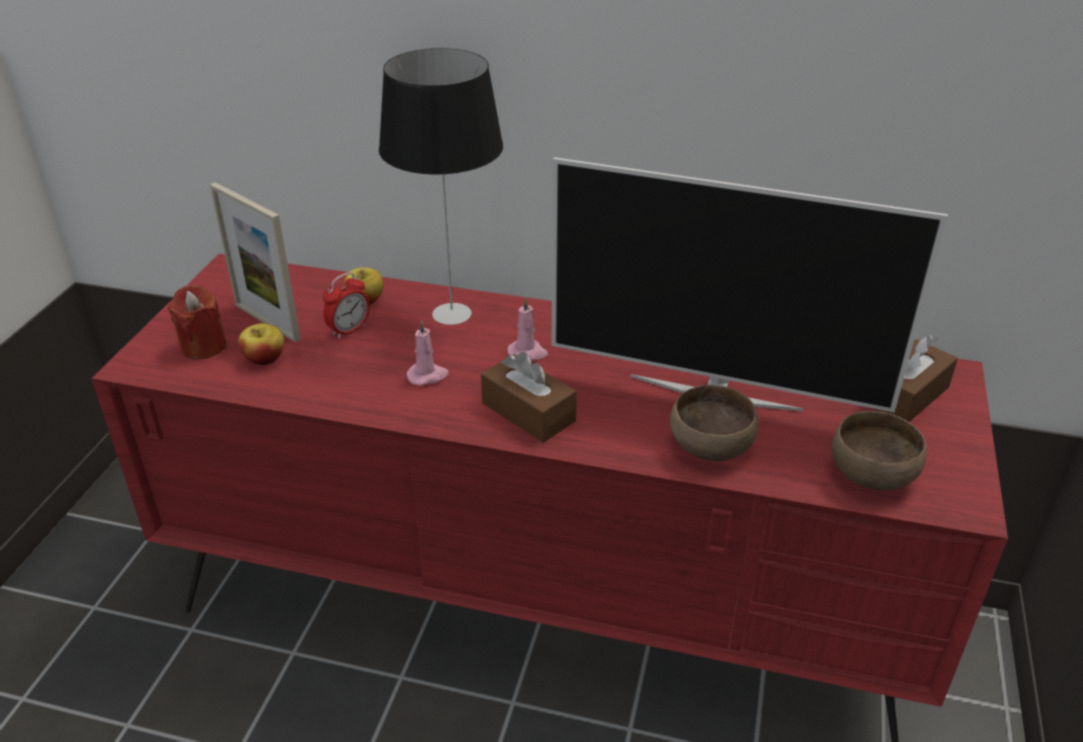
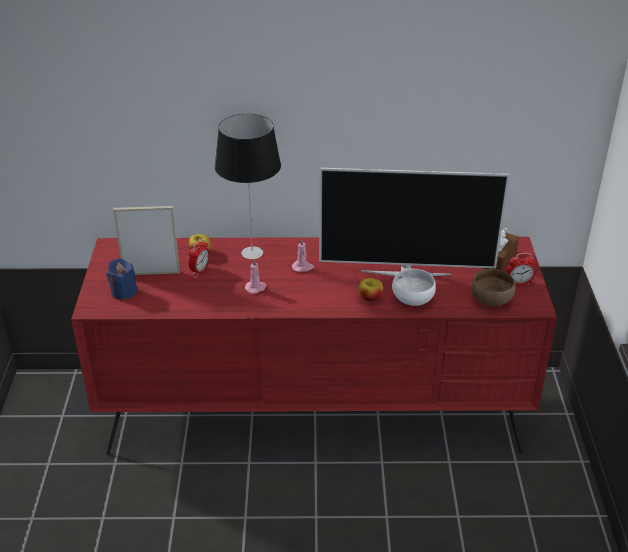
camera: 15 degrees left, 0 degrees up
red candle [168,285,227,360] -> blue candle [106,258,138,300]
picture frame [210,182,301,342] -> picture frame turned 150 degrees clockwise [113,206,180,275]
apple [238,323,284,365] -> apple moved to [359,278,383,301]
brown tissue box [481,352,577,443] -> none
brown bowl [670,385,758,461] -> white bowl [392,269,436,306]
none -> alarm clock [507,253,536,285]

